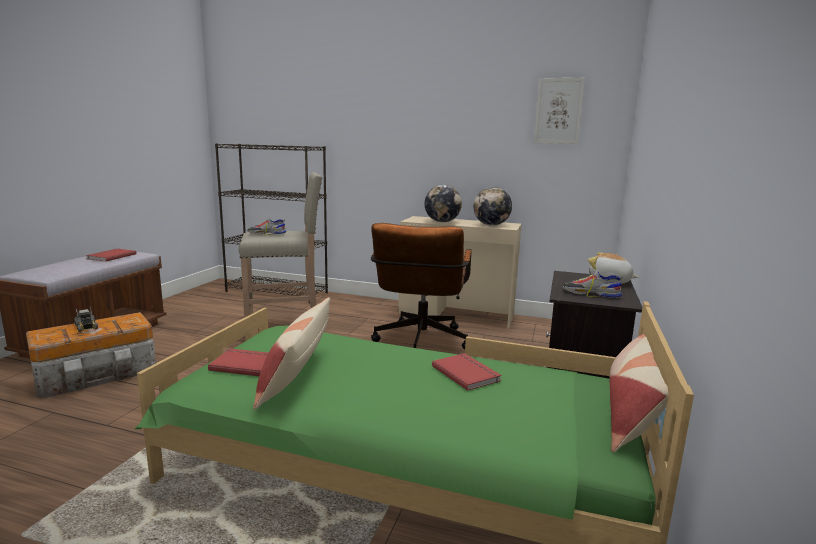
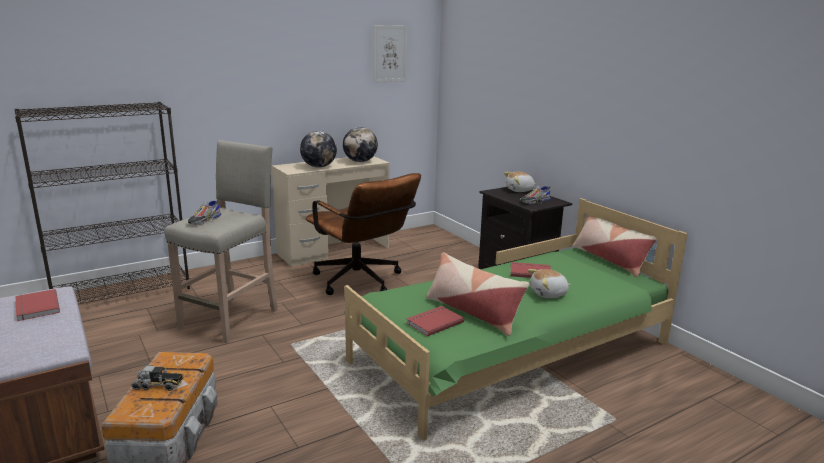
camera: 50 degrees left, 5 degrees up
none -> plush toy [528,269,571,298]

